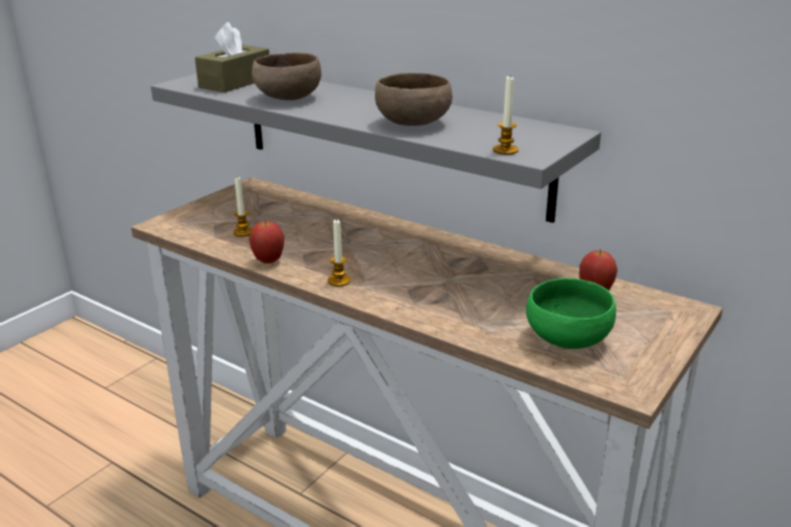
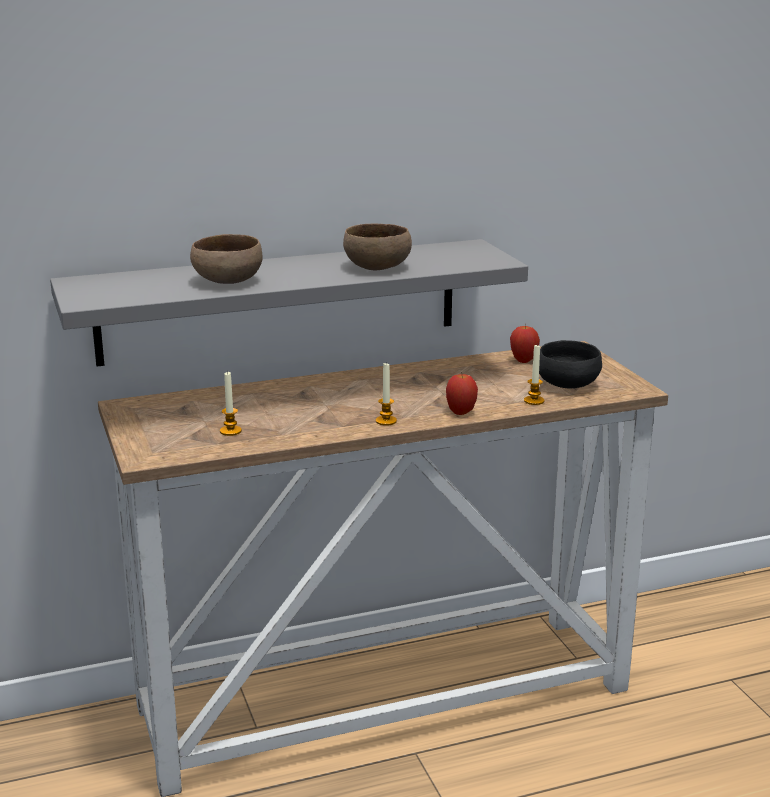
camera: 55 degrees left, 5 degrees down
brown tissue box [195,22,269,92] -> none
apple [249,221,284,264] -> apple moved to [446,372,478,415]
candle [493,76,519,155] -> candle moved to [524,345,545,405]
green bowl [526,278,616,349] -> black bowl [539,340,602,388]

